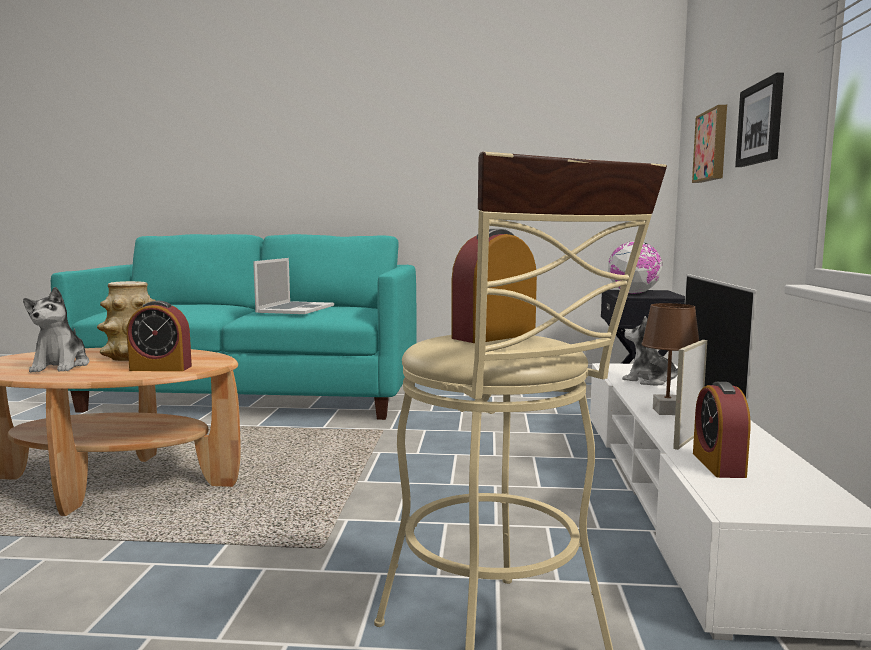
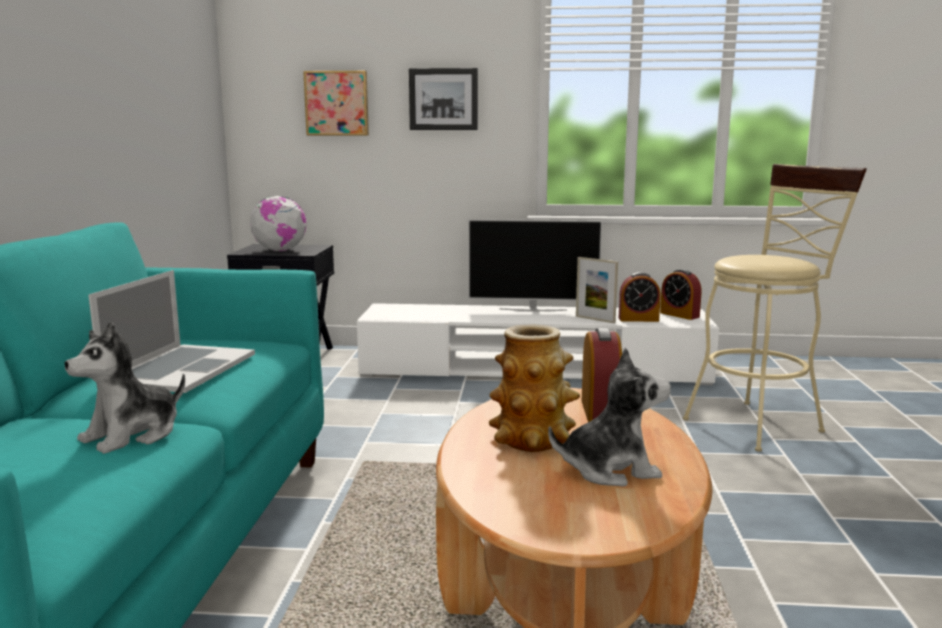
camera: 90 degrees left, 5 degrees up
laptop [253,258,334,314] -> laptop turned 90 degrees clockwise [88,270,255,393]
alarm clock [451,229,537,343] -> alarm clock moved to [660,269,702,320]
plush toy [622,316,678,385] -> plush toy moved to [65,321,185,454]
brown table lamp [641,303,699,415] -> none

